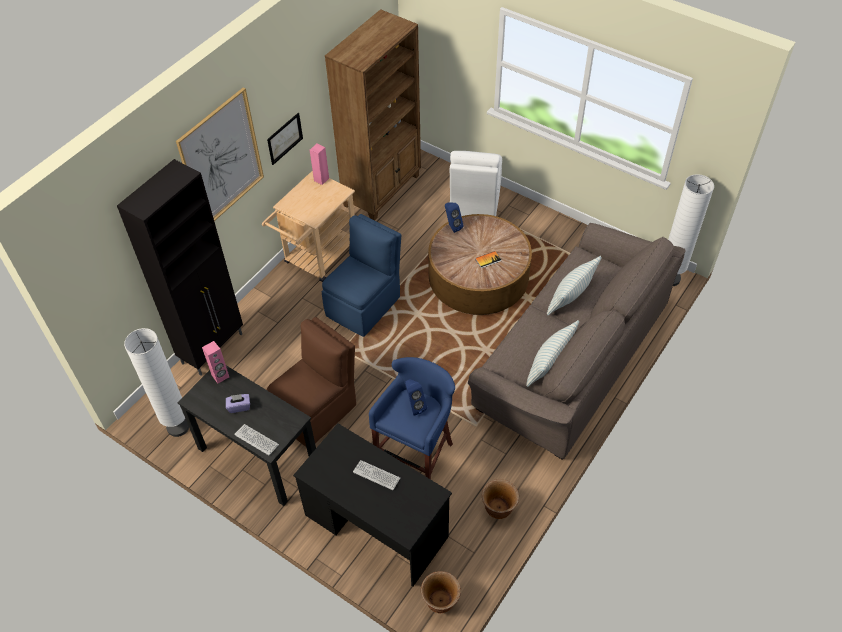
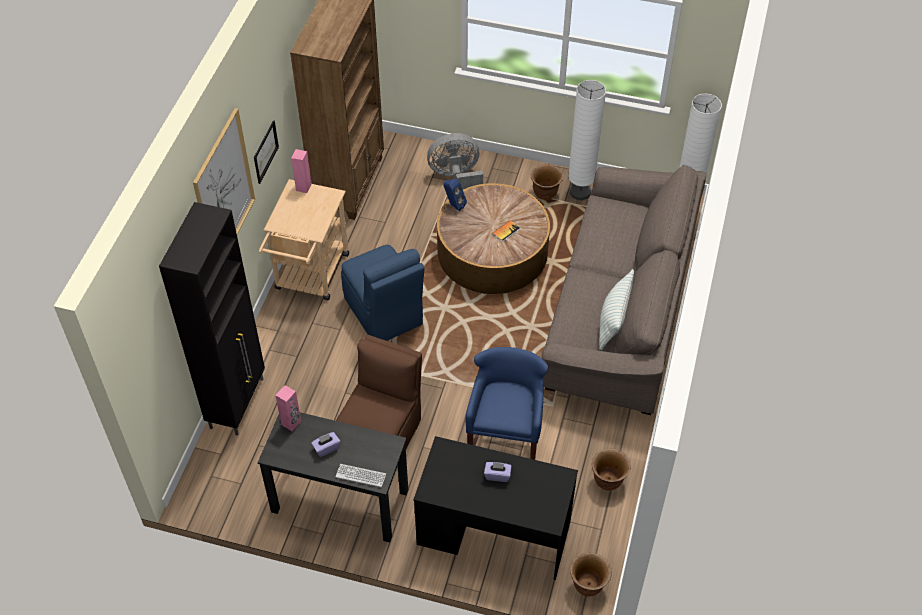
camera: 20 degrees left, 0 degrees up
white floor lamp [124,328,189,437] -> white floor lamp moved to [568,80,606,200]
blue chair [322,214,401,337] -> blue chair turned 135 degrees clockwise [341,245,425,341]
keyboard [353,460,400,490] -> purple tissue box [484,462,512,482]
blue speaker [405,379,427,416] -> none
white chair [450,151,502,216] -> grey fan [427,133,483,189]
pillow [547,256,601,316] -> none
none -> brown planter [531,164,563,200]

